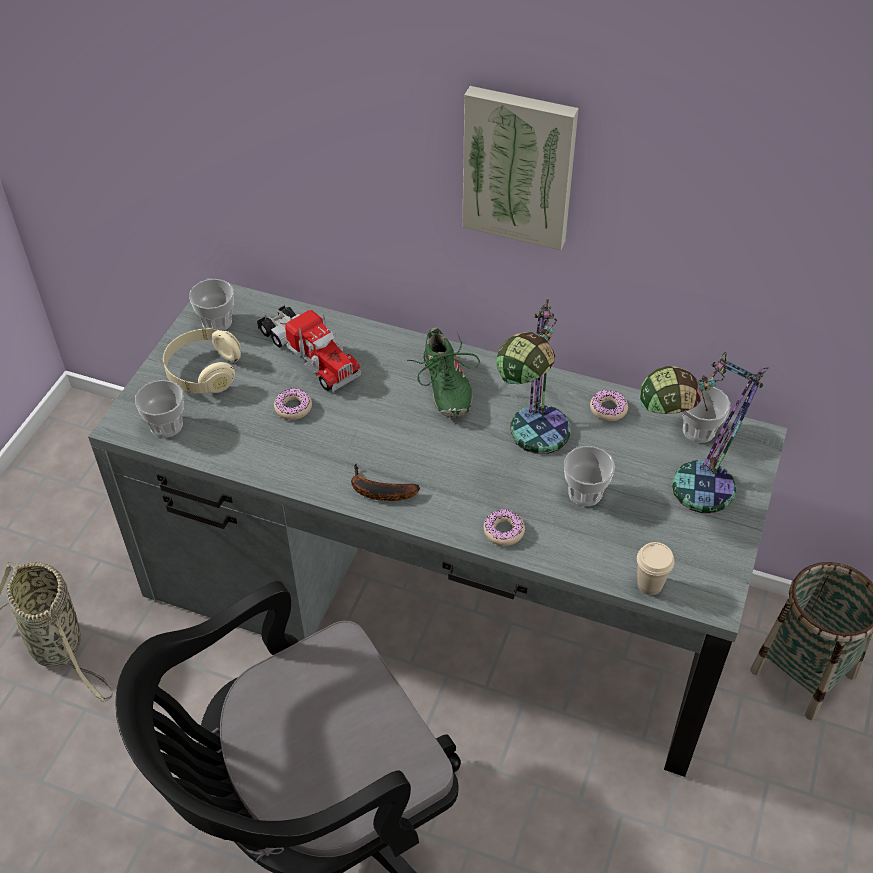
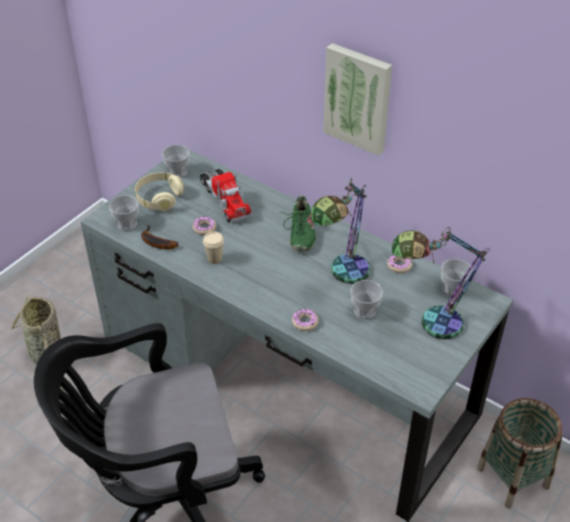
camera: 15 degrees right, 5 degrees down
banana [351,463,420,501] -> banana moved to [141,225,179,250]
beige cup [637,542,674,595] -> beige cup moved to [203,231,224,264]

